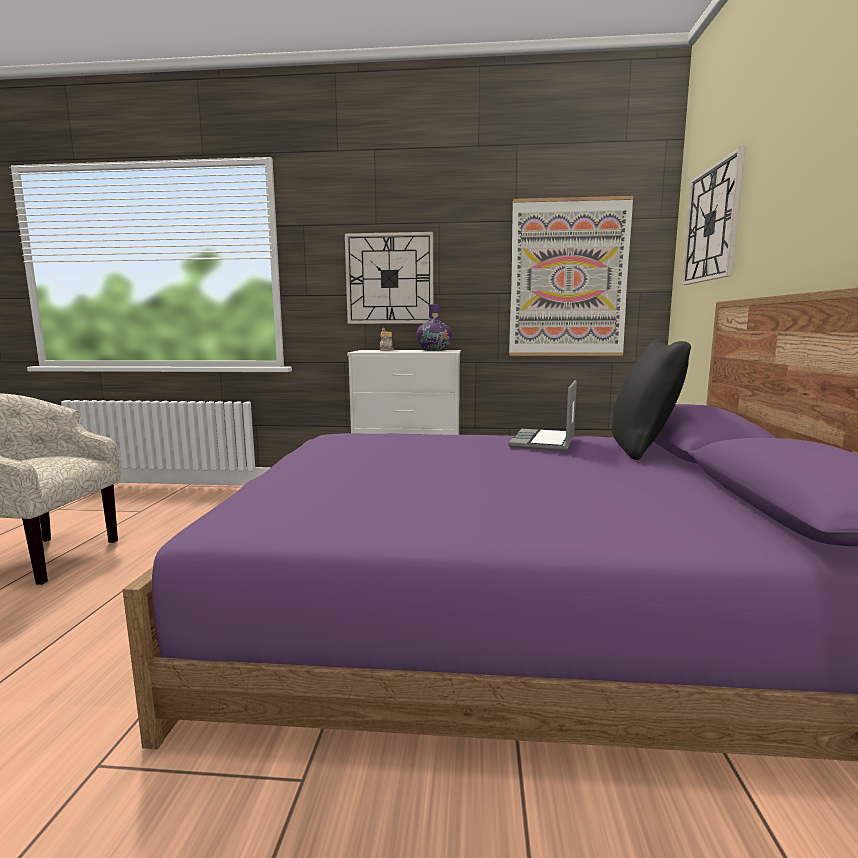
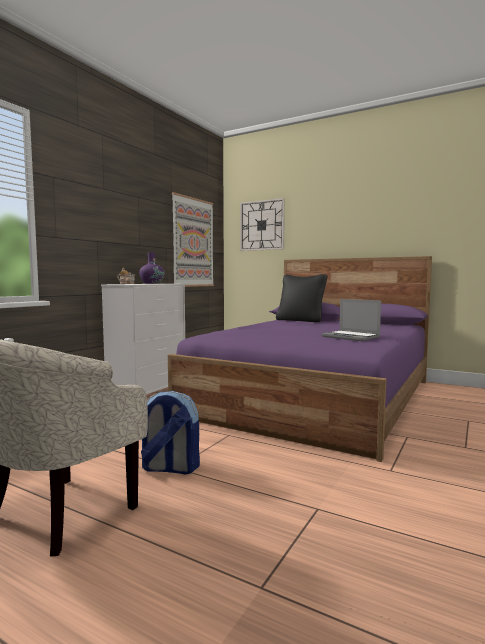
camera: 65 degrees left, 5 degrees down
wall clock [345,232,433,324] -> none
laptop [508,380,577,451] -> laptop moved to [322,299,381,341]
none -> backpack [141,391,200,474]

